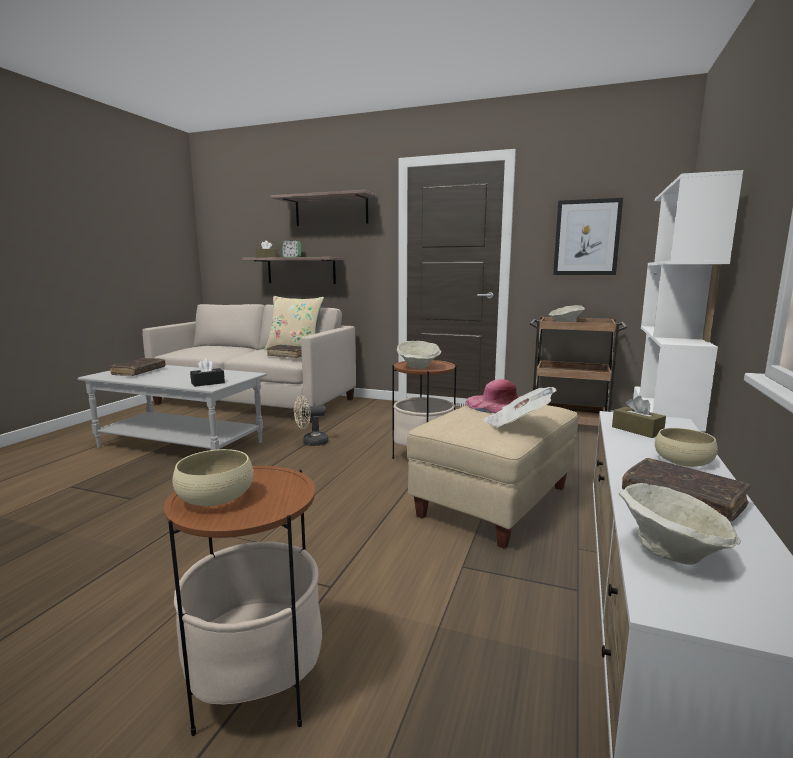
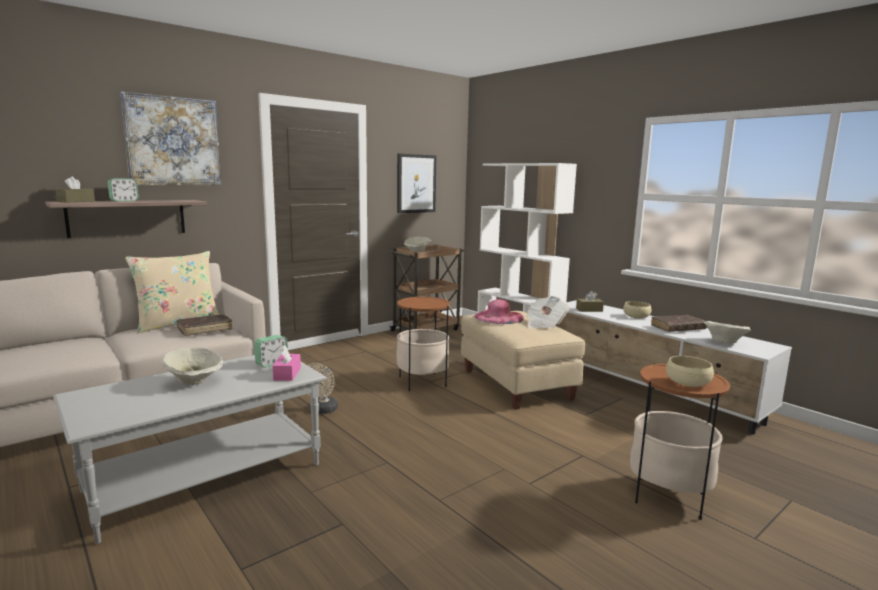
camera: 60 degrees left, 0 degrees up
brown book [109,358,166,376] -> none
black tissue box [190,359,225,387] -> pink tissue box [273,345,301,381]
shelf [270,190,378,226] -> picture [120,91,221,185]
beige bowl [397,341,441,369] -> beige bowl moved to [161,348,223,386]
none -> alarm clock [254,335,288,367]

